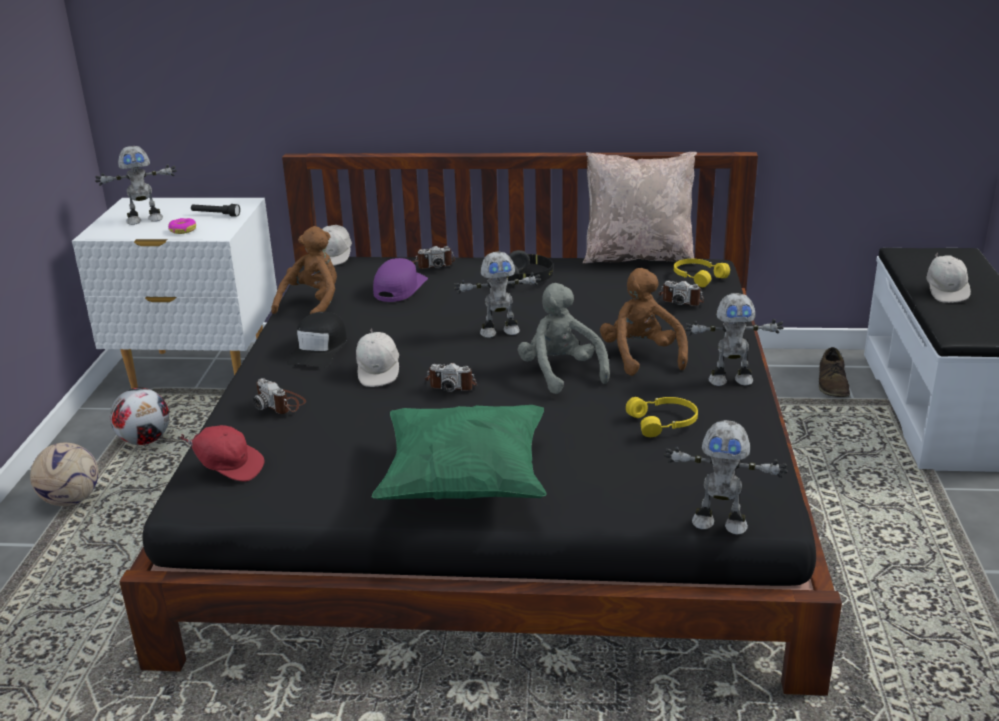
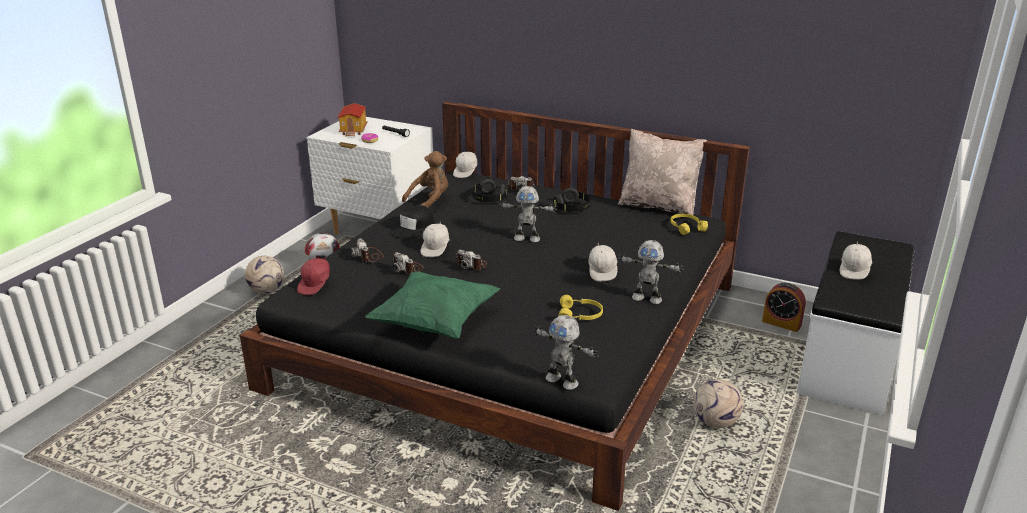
camera: 20 degrees right, 0 degrees up
toy robot [95,146,177,225] -> toy house [338,103,368,137]
red cap [180,425,264,481] -> red cap turned 75 degrees clockwise [297,256,330,295]
purple cap [373,258,428,302] -> black headphones [472,179,507,202]
grey plush toy [518,283,610,394] -> none
brown plush toy [600,268,688,376] -> white cap [588,242,617,281]
camera [659,281,704,306] -> camera moved to [392,252,424,275]
brown shoe [819,347,850,397] -> alarm clock [762,283,806,332]
none -> football [694,379,743,428]

